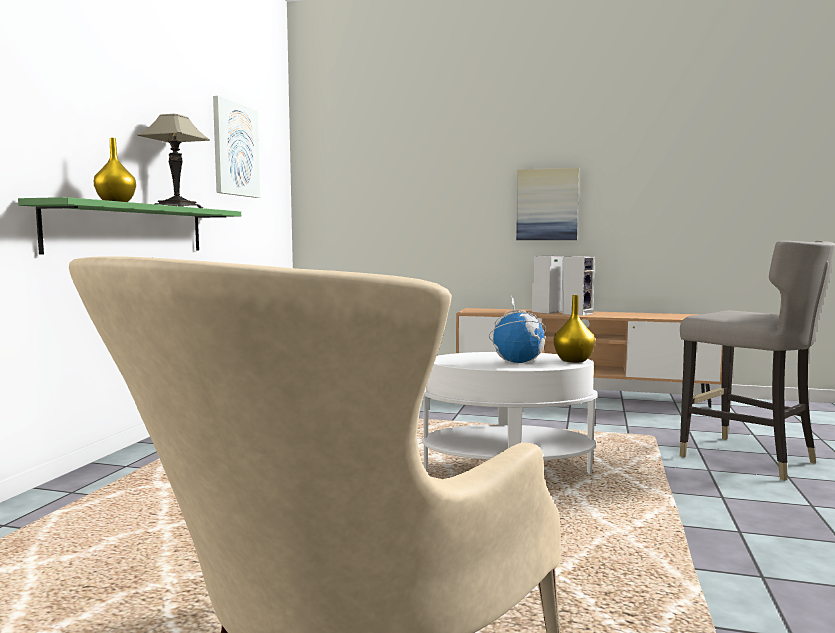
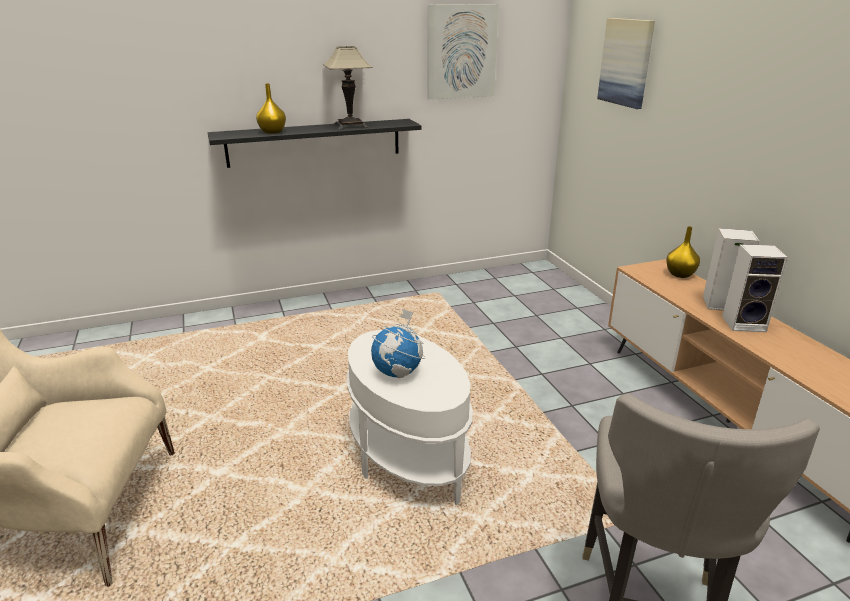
camera: 55 degrees right, 20 degrees up
green shelf [18,197,241,255] -> black shelf [208,119,421,168]
picture [516,168,579,240] -> picture moved to [597,18,655,109]
yellow vase [554,295,595,363] -> yellow vase moved to [666,226,700,278]

